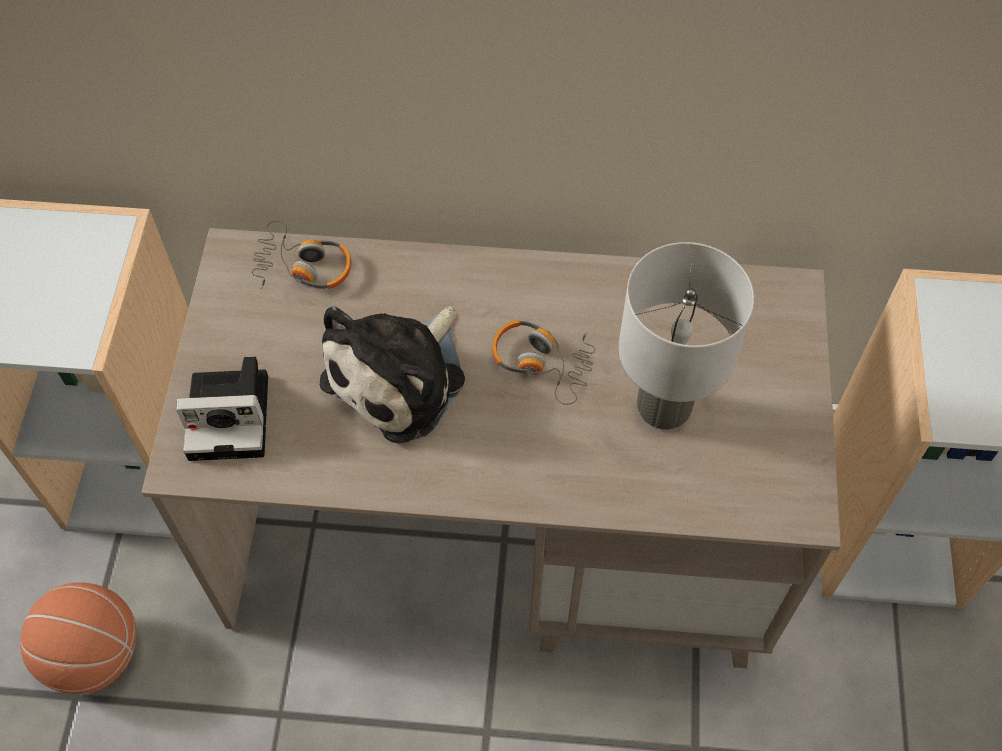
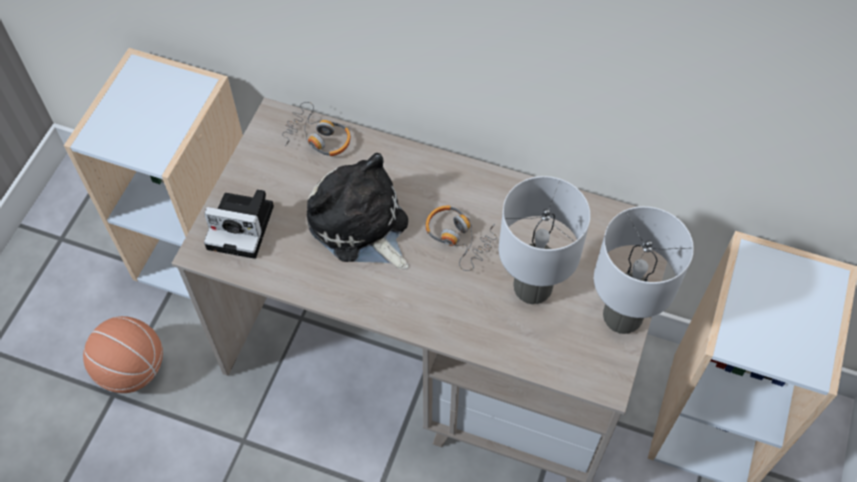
camera: 15 degrees right, 0 degrees up
plush toy [320,306,465,444] -> plush toy turned 90 degrees clockwise [307,153,409,269]
none -> white table lamp [594,206,694,334]

